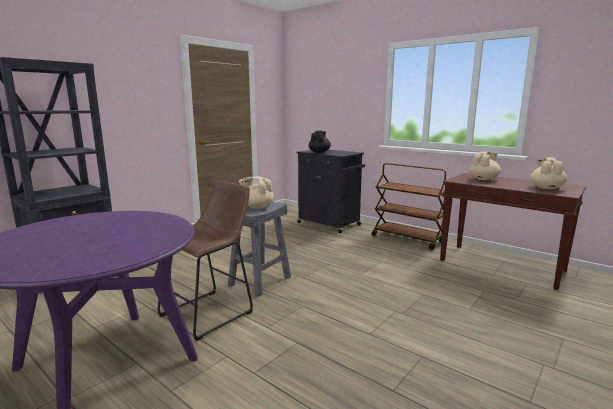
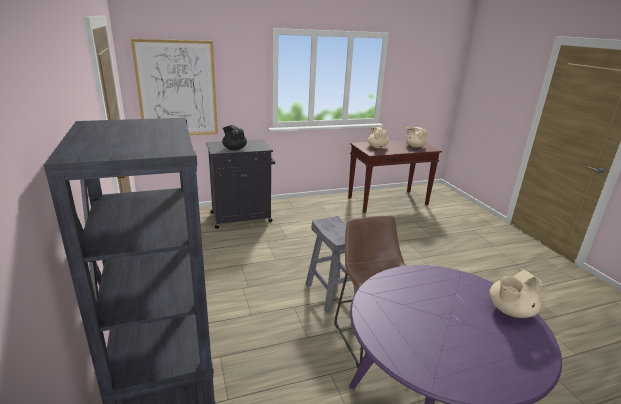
camera: 60 degrees left, 10 degrees up
beige teapot [239,176,274,209] -> beige teapot moved to [489,268,543,318]
brown cart [372,163,446,250] -> none
none -> picture [131,39,218,135]

